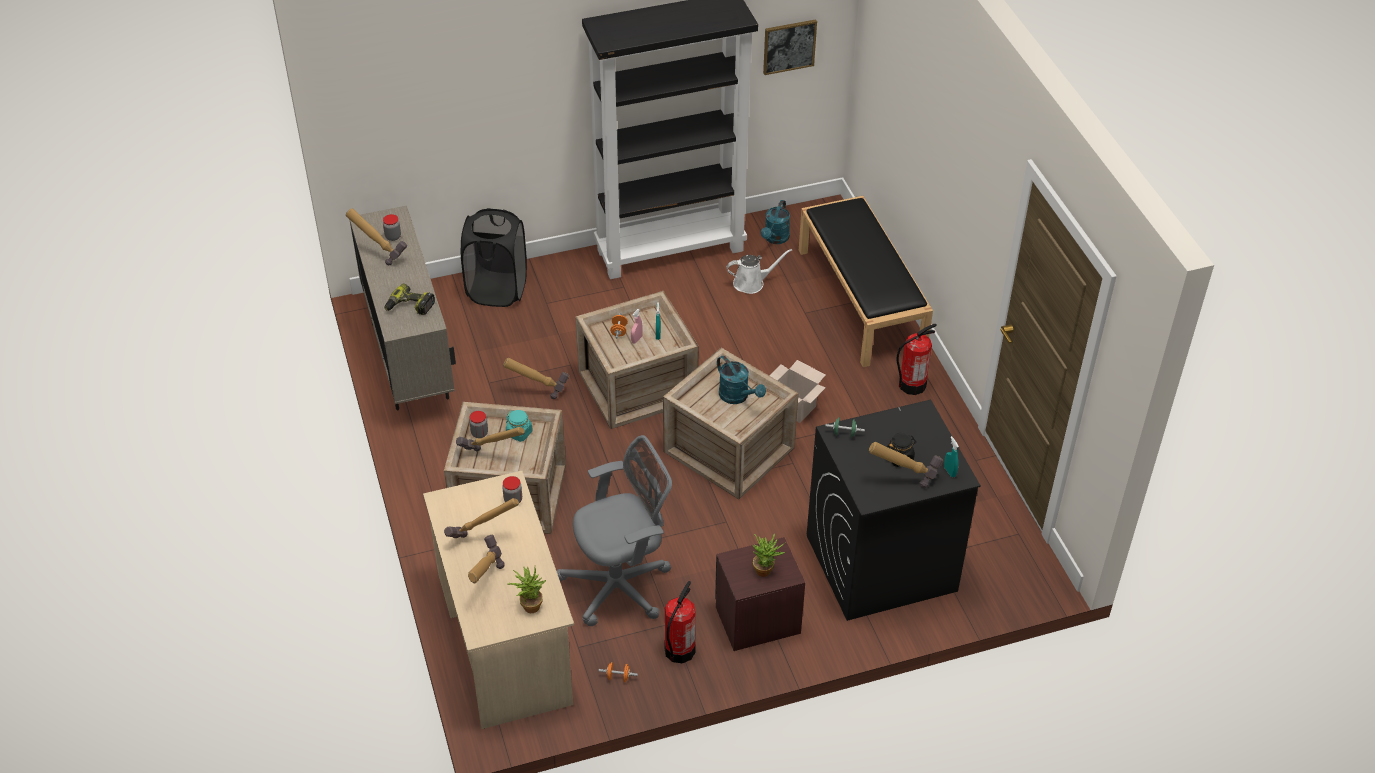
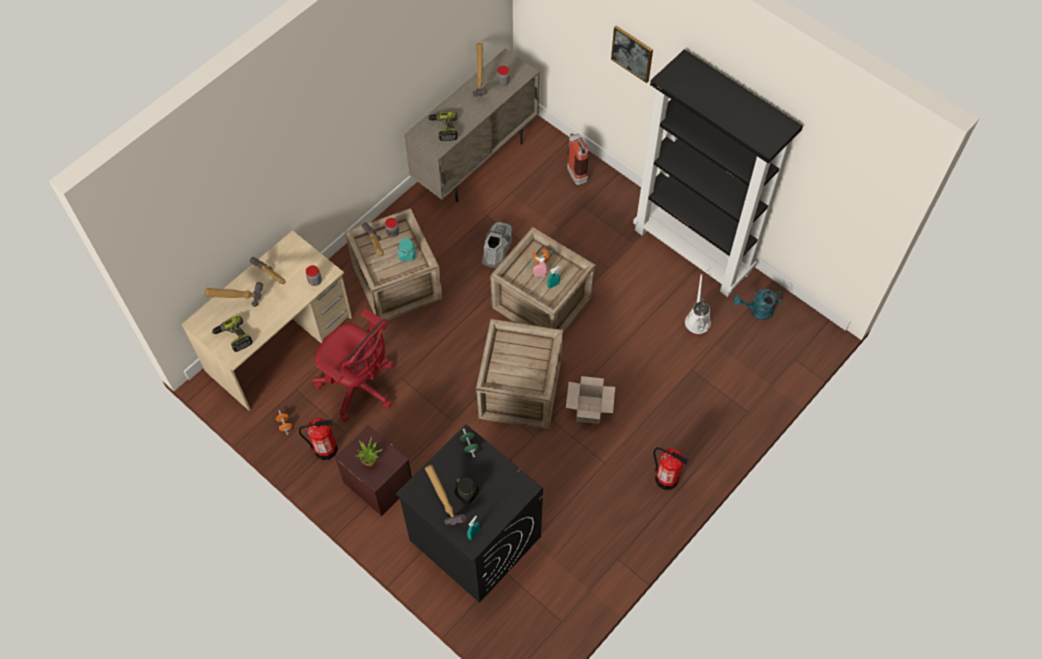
camera: 60 degrees right, 15 degrees up
black laundry basket [461,208,527,307] -> fire extinguisher [567,133,589,185]
hammer [503,358,569,399] -> grey boot [482,222,512,268]
potted plant [507,566,546,613] -> power drill [212,315,252,352]
grey office chair [557,435,672,626] -> red office chair [312,309,394,422]
turquoise watering can [717,356,766,404] -> none
white watering can [727,249,792,294] -> white watering can turned 135 degrees counterclockwise [685,274,711,334]
picture [763,19,817,75] -> picture moved to [611,26,653,83]
black bench [799,196,933,367] -> none

